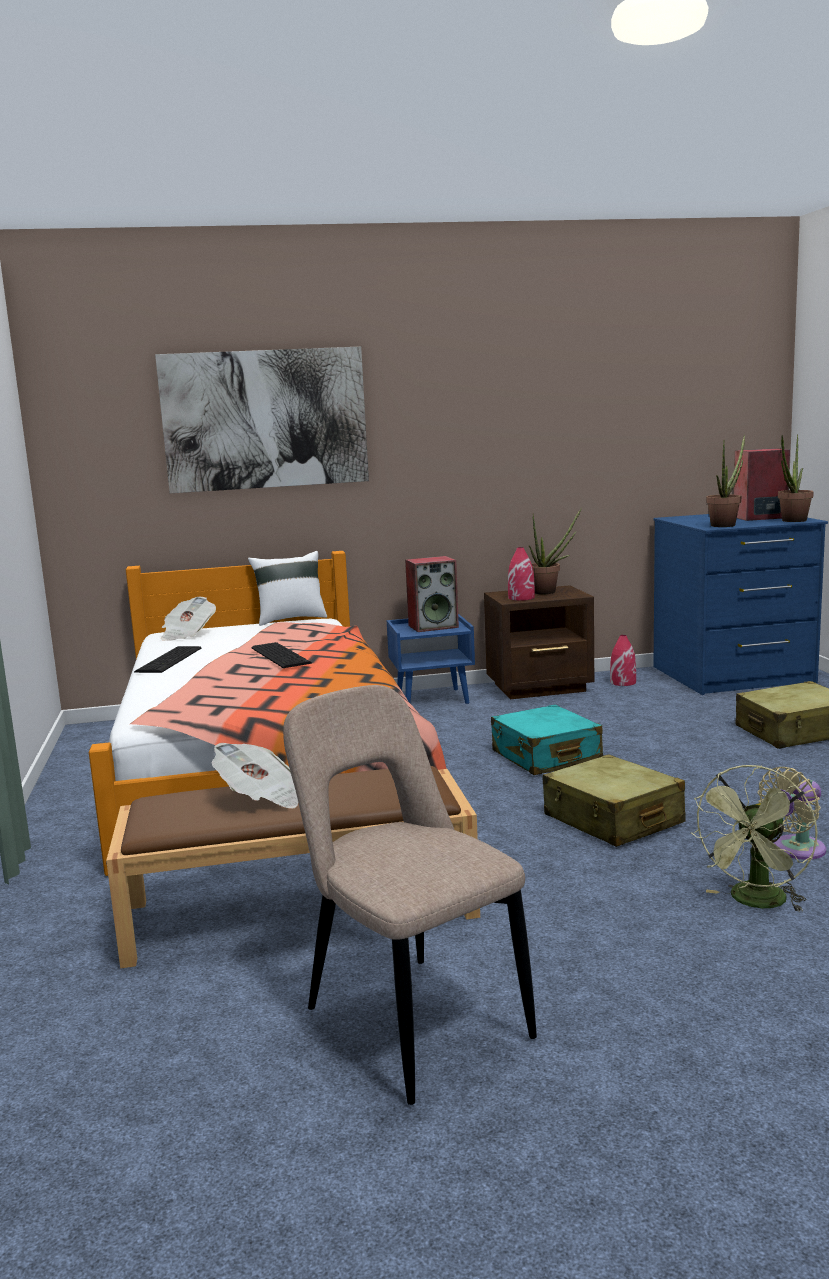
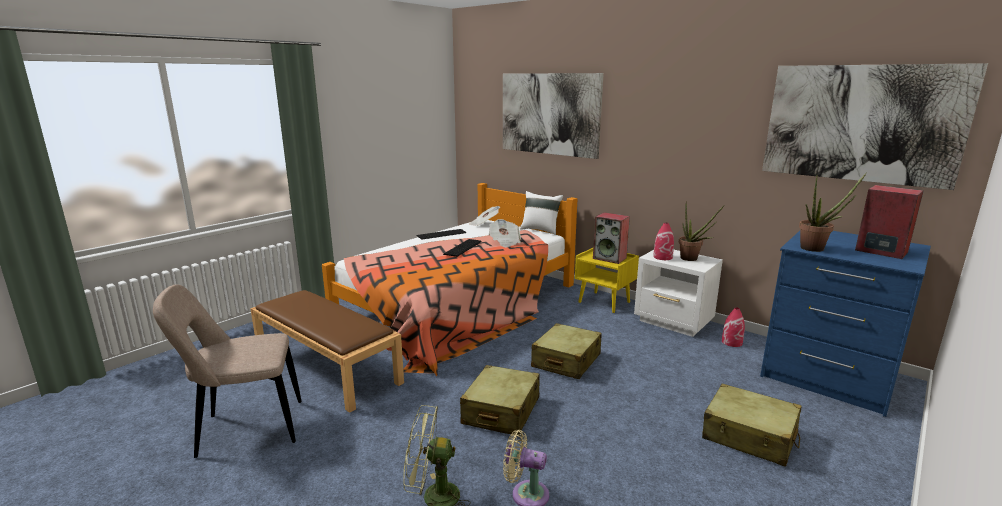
camera: 50 degrees right, 5 degrees up
newspaper [211,743,298,809] -> newspaper moved to [489,219,521,248]
beige chair [283,685,537,1105] -> beige chair turned 120 degrees counterclockwise [153,284,302,458]
blue nightstand [387,614,475,704] -> yellow nightstand [575,248,639,313]
brown nightstand [484,585,594,699] -> white nightstand [634,250,723,337]
turquoise suitcase [491,705,603,775] -> beige suitcase [531,323,602,379]
potted plant [778,434,814,522] -> none
none -> picture [762,63,988,190]

